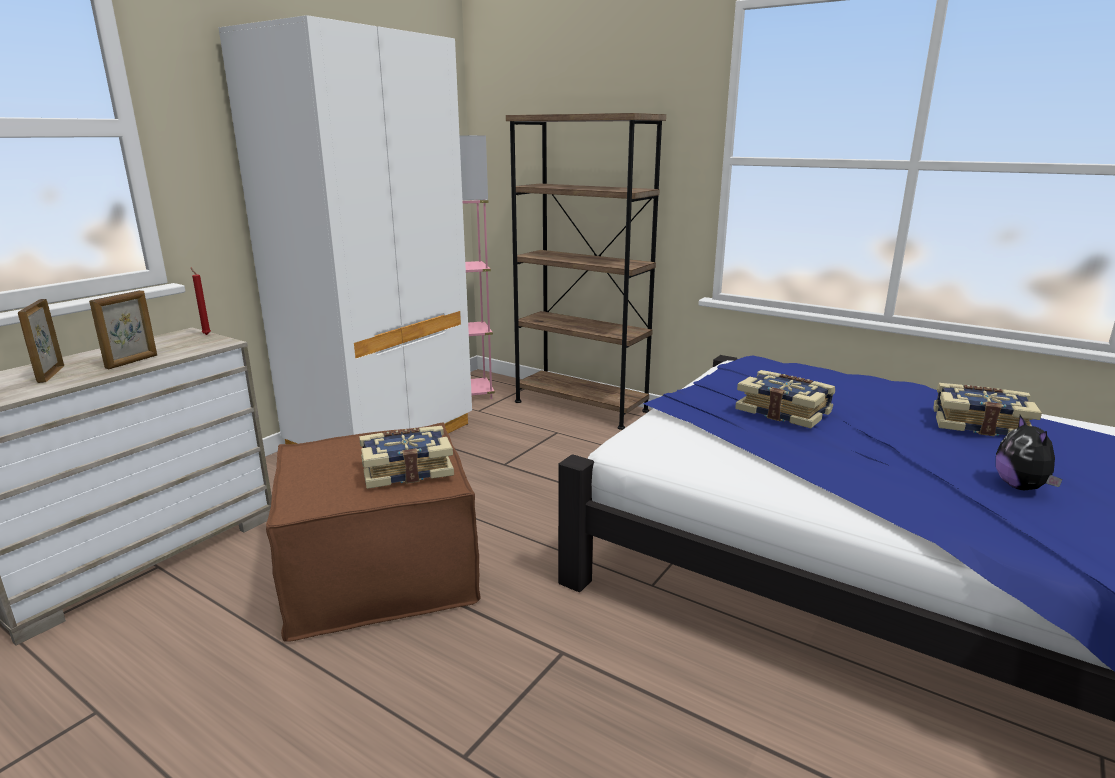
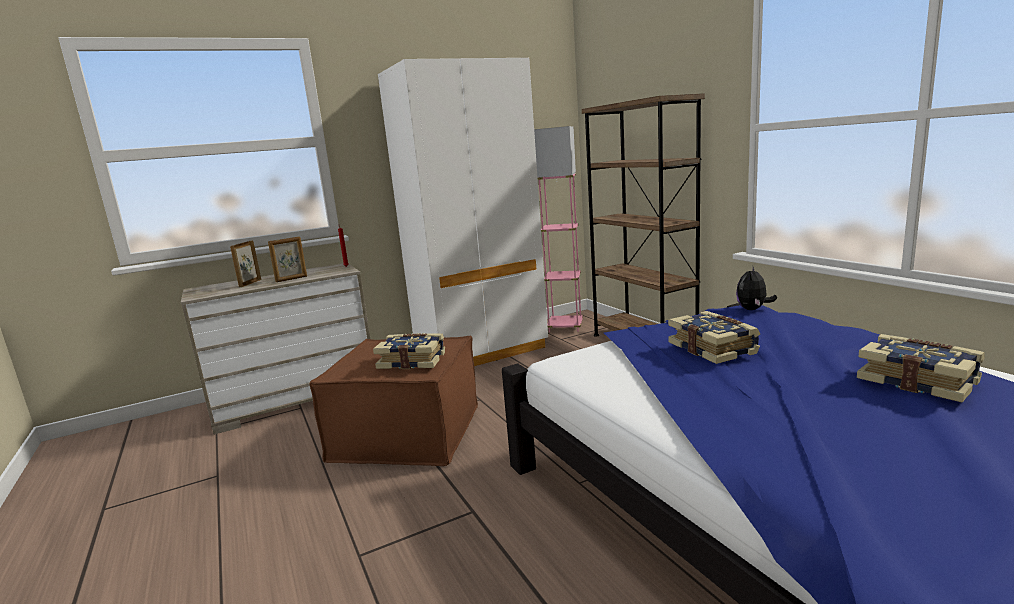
camera: 30 degrees right, 5 degrees down
plush toy [996,415,1063,490] -> plush toy moved to [736,267,777,310]

